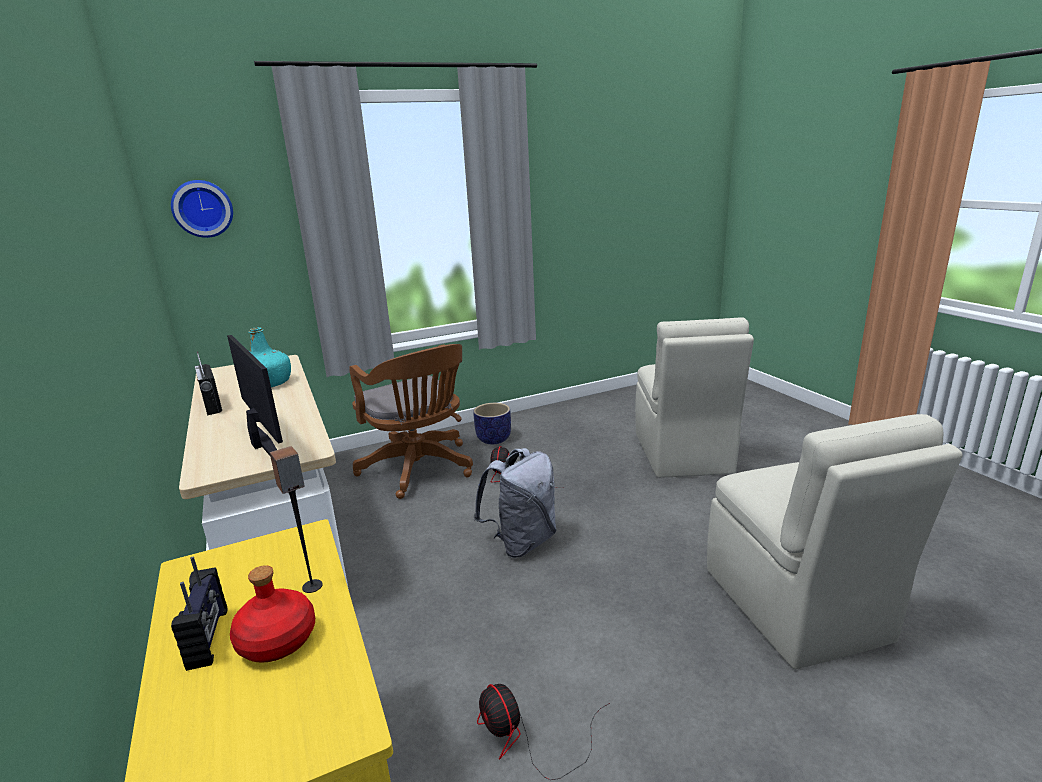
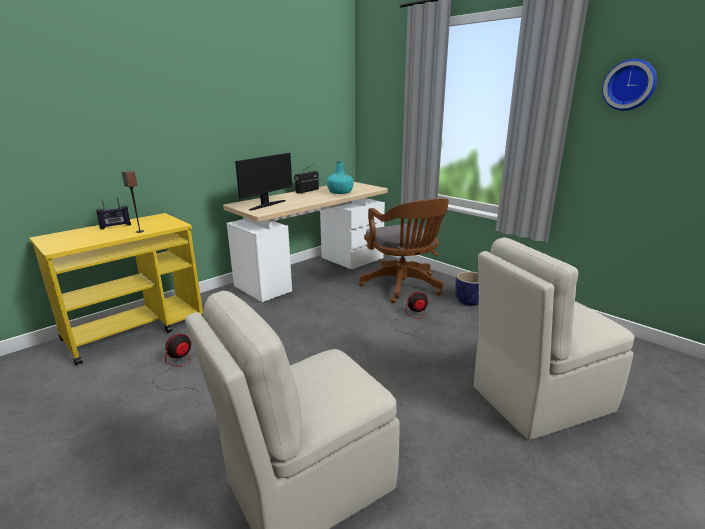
camera: 70 degrees right, 0 degrees up
wall clock [171,180,233,238] -> wall clock moved to [602,59,657,111]
red bottle [230,565,315,663] -> none
brown office chair [349,344,473,499] -> brown office chair turned 60 degrees counterclockwise [359,198,449,303]
grey backpack [474,448,557,558] -> none

